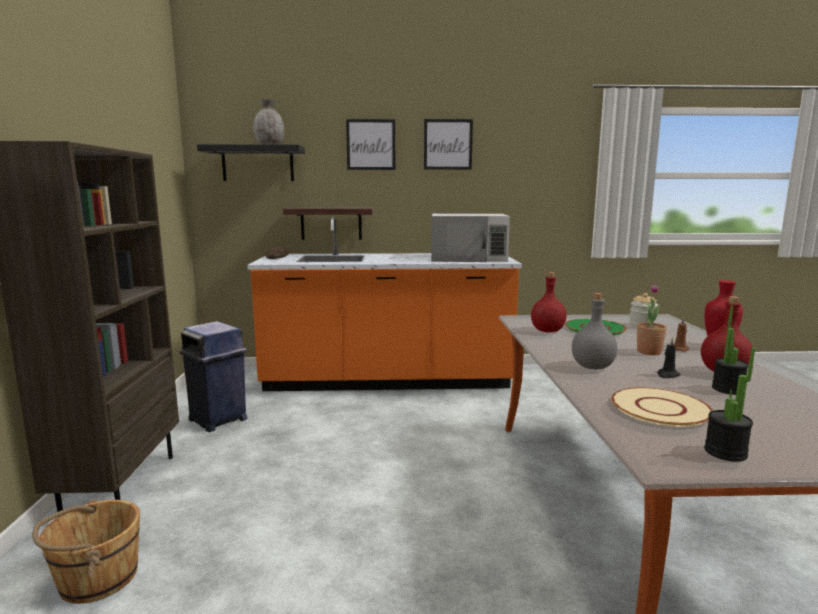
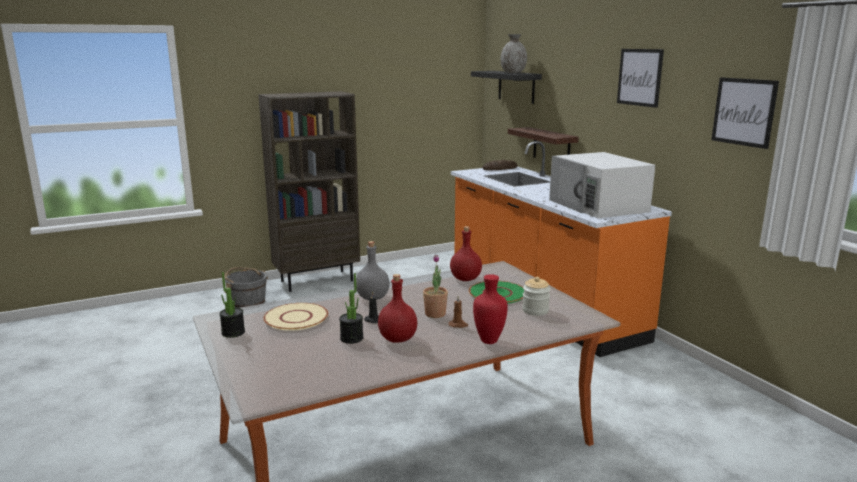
camera: 65 degrees right, 5 degrees up
brown bucket [32,499,140,604] -> grey bucket [225,267,268,308]
blue trash can [179,321,247,432] -> none
picture [346,119,395,170] -> picture moved to [711,77,779,149]

